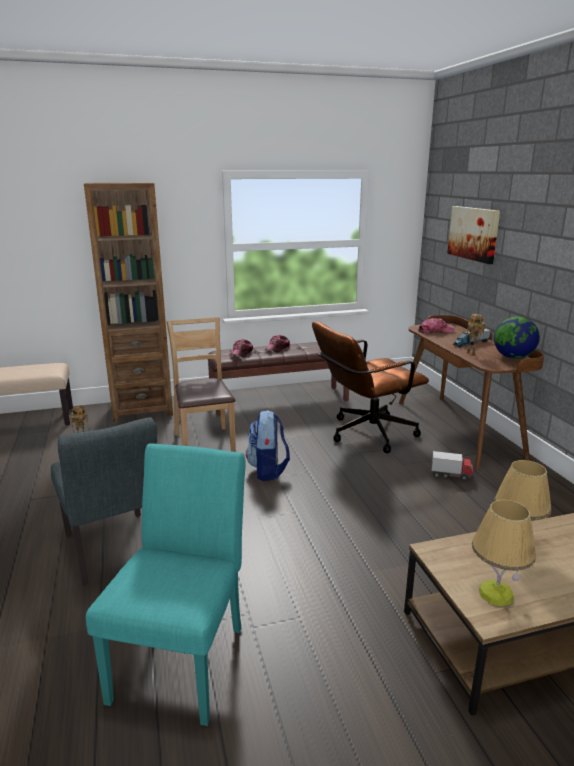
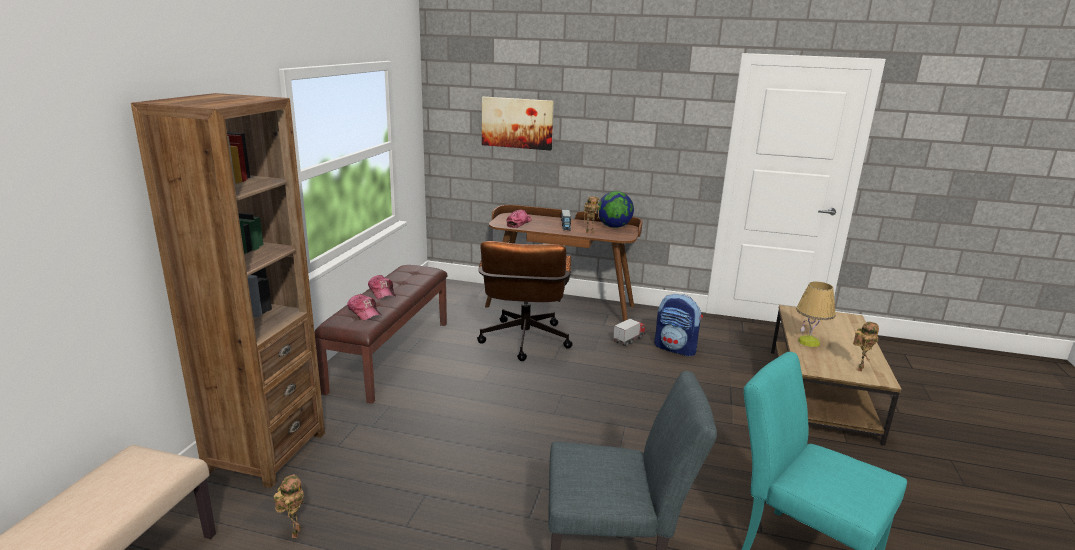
camera: 60 degrees left, 0 degrees up
brown chair [167,317,236,452] -> none
backpack [246,410,290,481] -> backpack moved to [654,294,703,357]
table lamp [472,500,536,606] -> toy robot [853,322,879,372]

